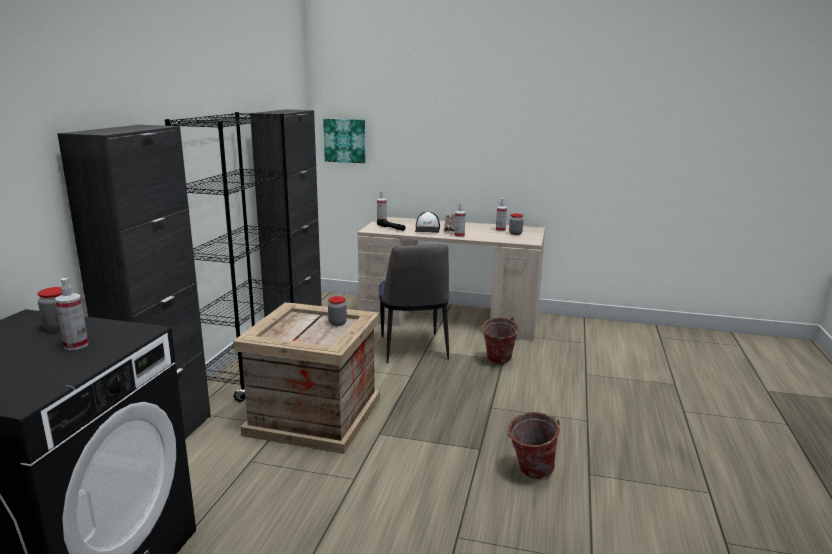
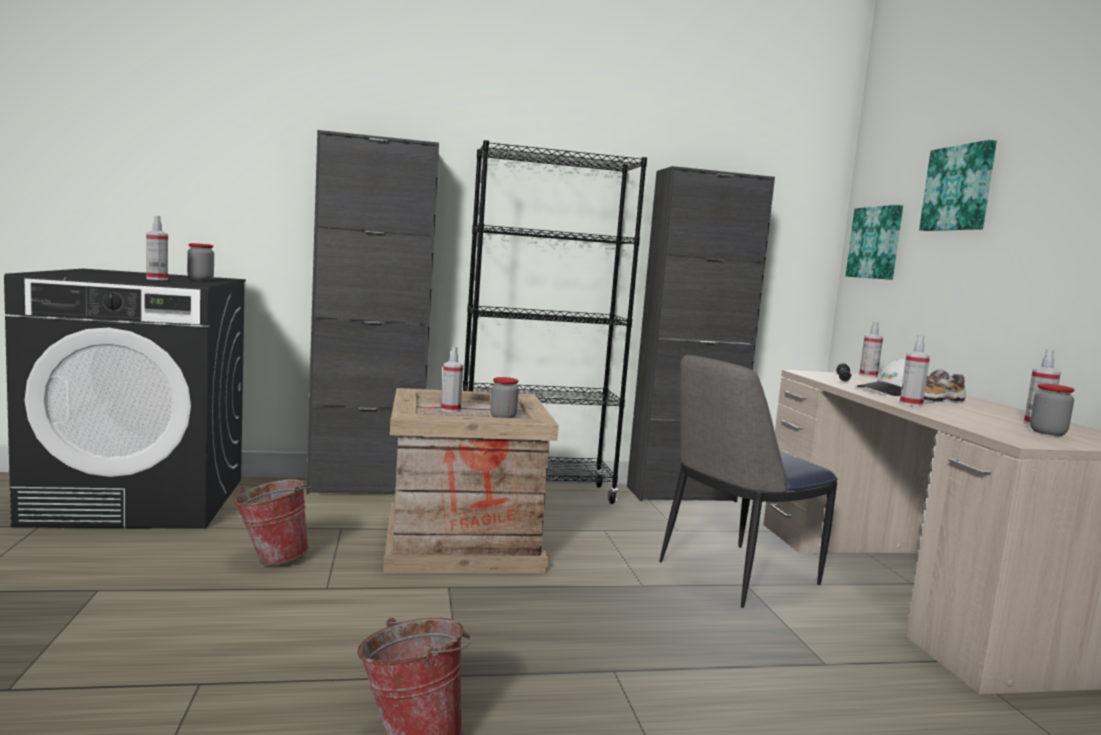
camera: 65 degrees right, 10 degrees down
bucket [480,317,519,364] -> bucket moved to [233,479,310,565]
none -> spray bottle [441,346,463,412]
none -> picture [919,140,997,231]

